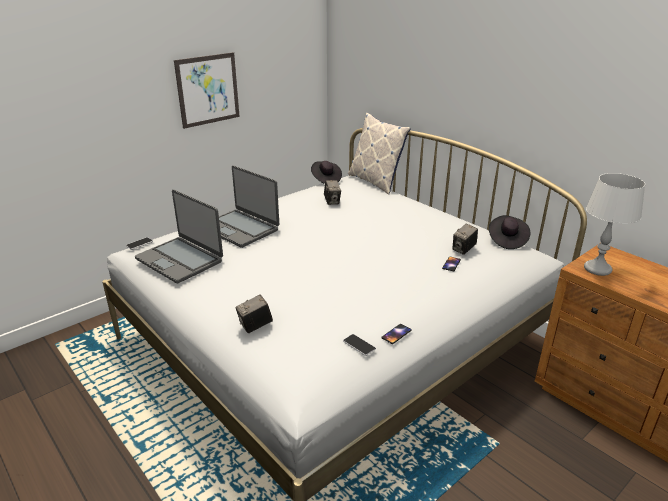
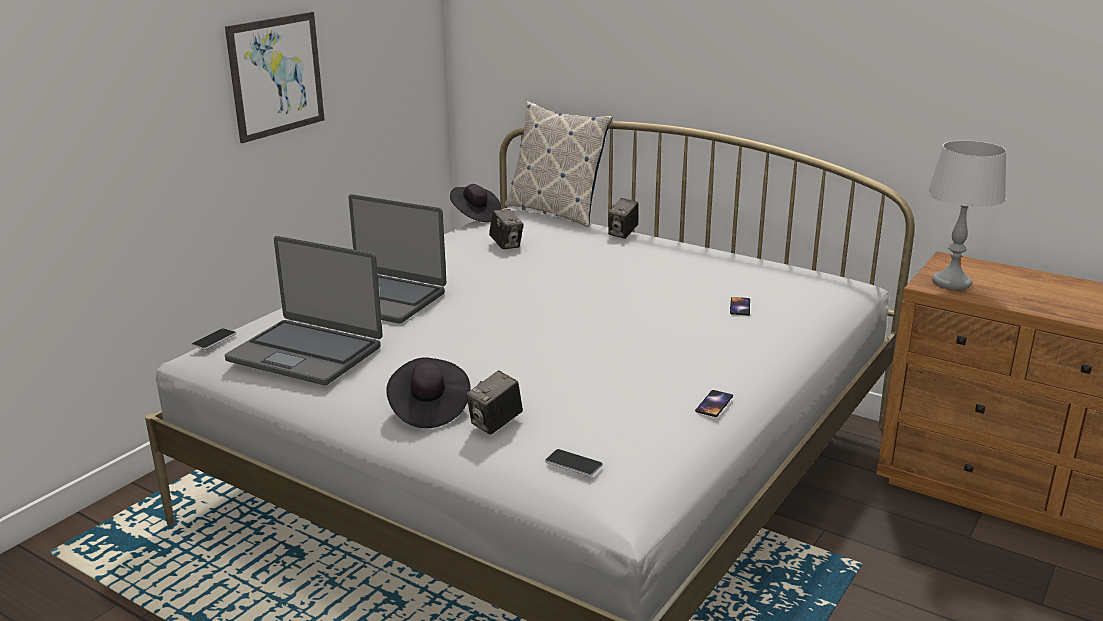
camera: 15 degrees left, 5 degrees down
phone [343,334,376,356] -> phone moved to [545,449,603,477]
camera [452,223,478,255] -> camera moved to [608,198,639,239]
black hat [489,215,530,249] -> black hat moved to [386,357,471,428]

